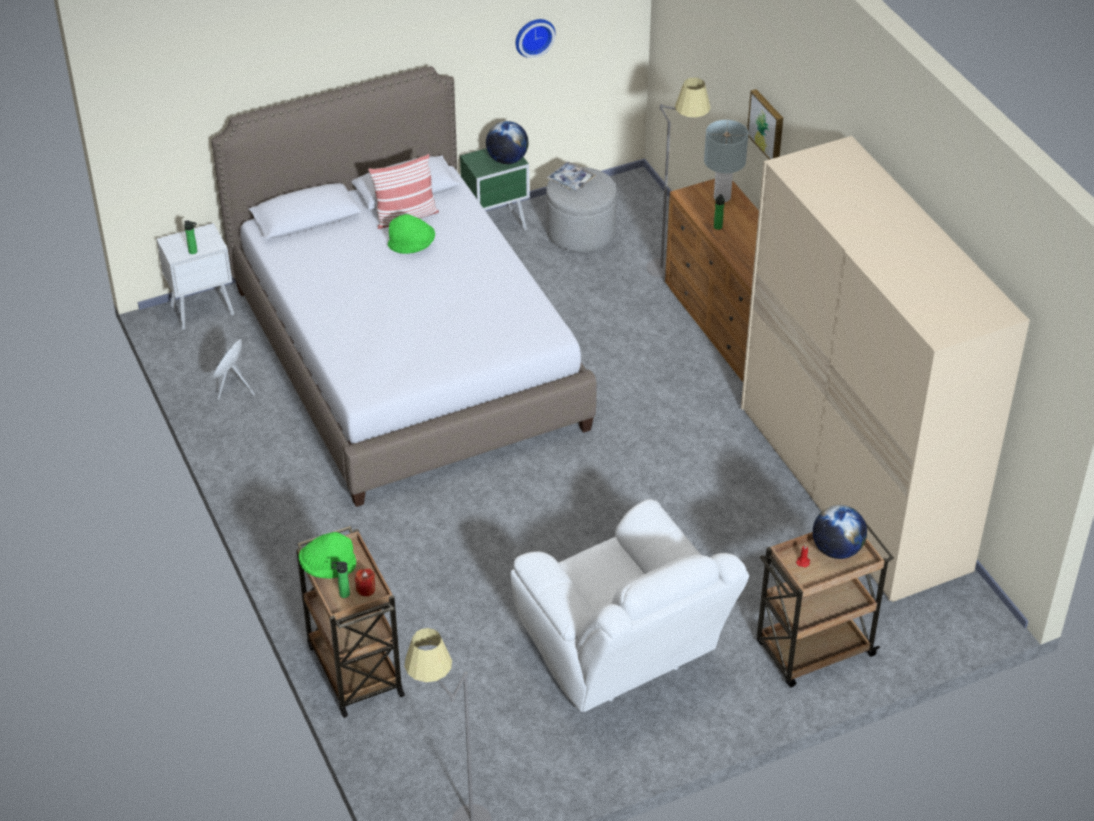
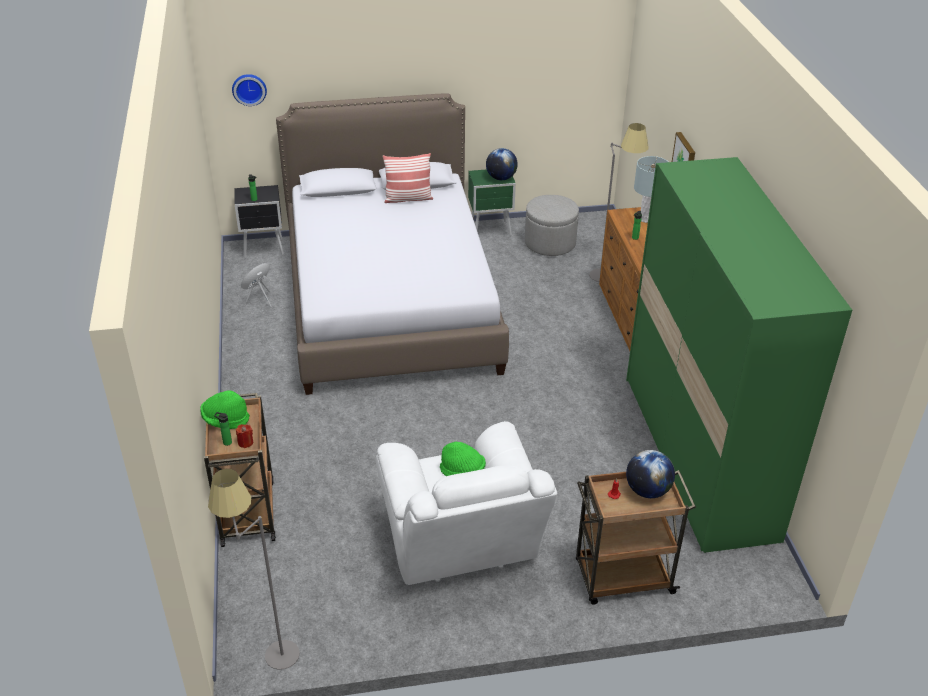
camera: 15 degrees right, 5 degrees down
white nightstand [157,223,234,330] -> black nightstand [235,185,284,258]
green hat [388,214,435,254] -> green hat moved to [440,442,486,476]
wall clock [516,19,555,58] -> wall clock moved to [232,74,267,106]
tray [547,162,596,191] -> none
beige wardrobe [741,136,1030,602] -> green wardrobe [626,157,852,553]

